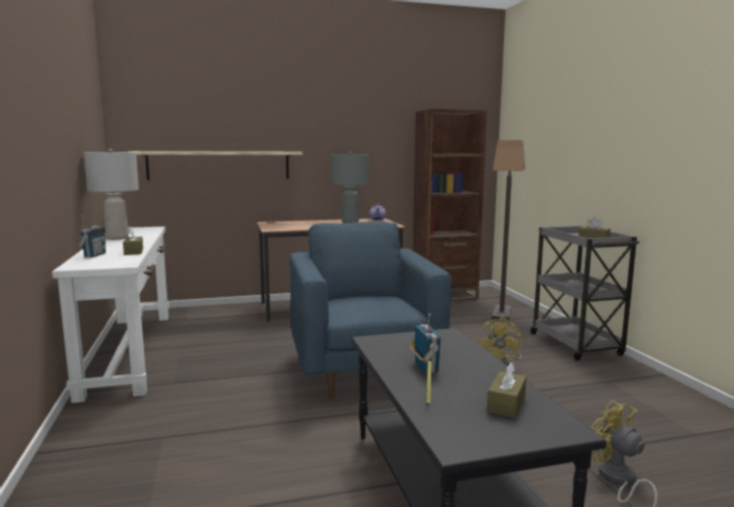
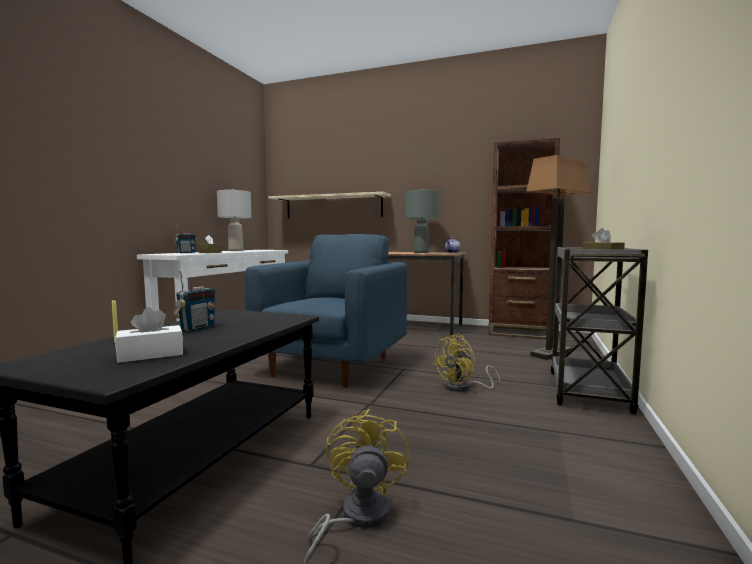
camera: 35 degrees right, 5 degrees down
brown tissue box [487,362,527,418] -> white tissue box [115,307,183,363]

